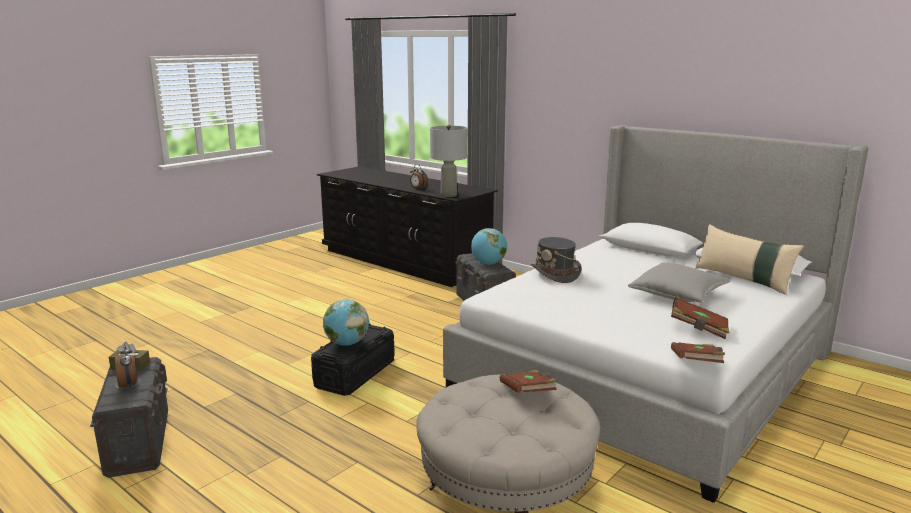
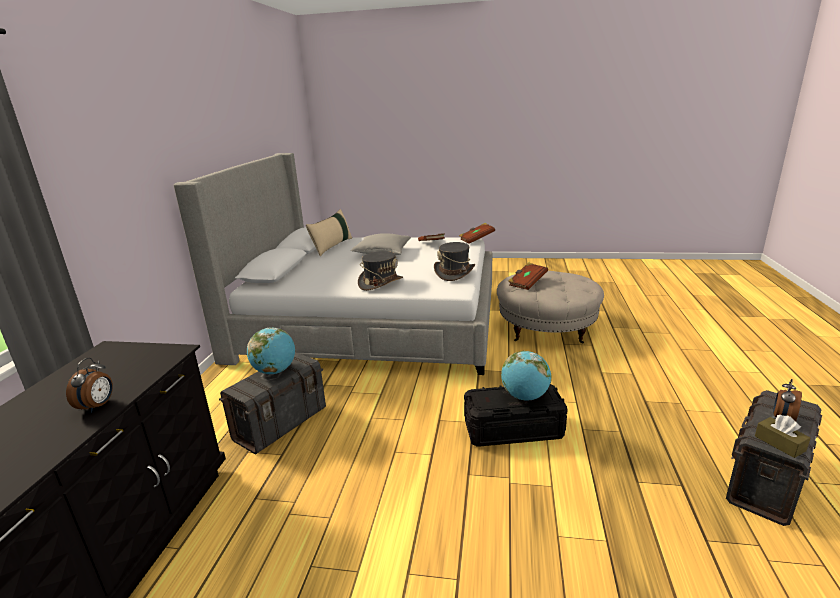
camera: 120 degrees left, 5 degrees up
grey table lamp [430,125,467,197] -> none
none -> grey hat [434,242,475,281]

